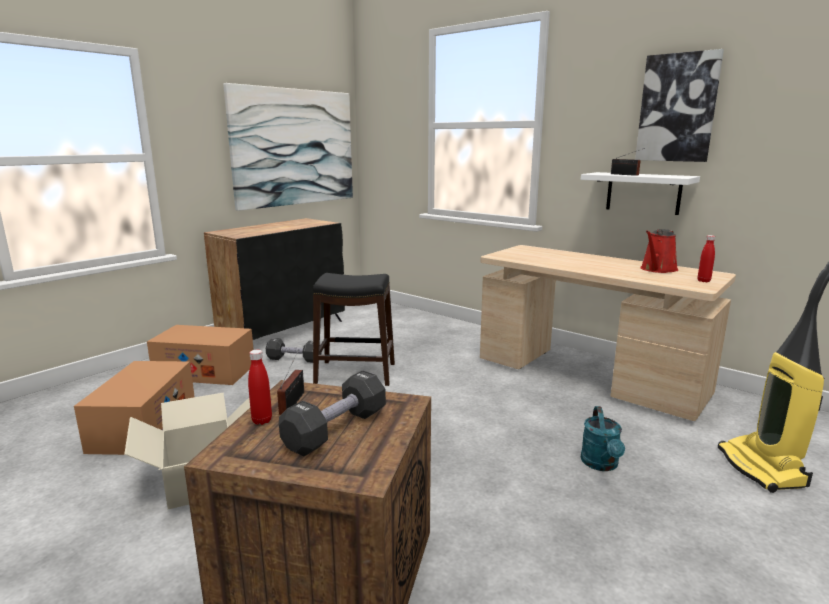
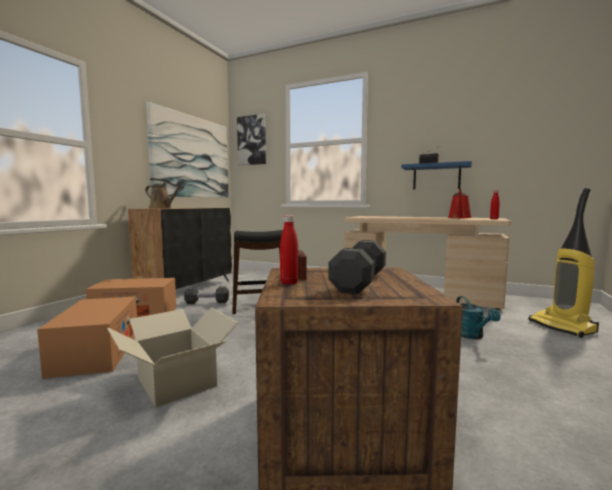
camera: 15 degrees left, 10 degrees down
white shelf [581,172,700,215] -> blue shelf [401,161,472,189]
picture [635,49,724,162] -> picture moved to [237,114,266,165]
none -> brown watering can [145,180,185,209]

